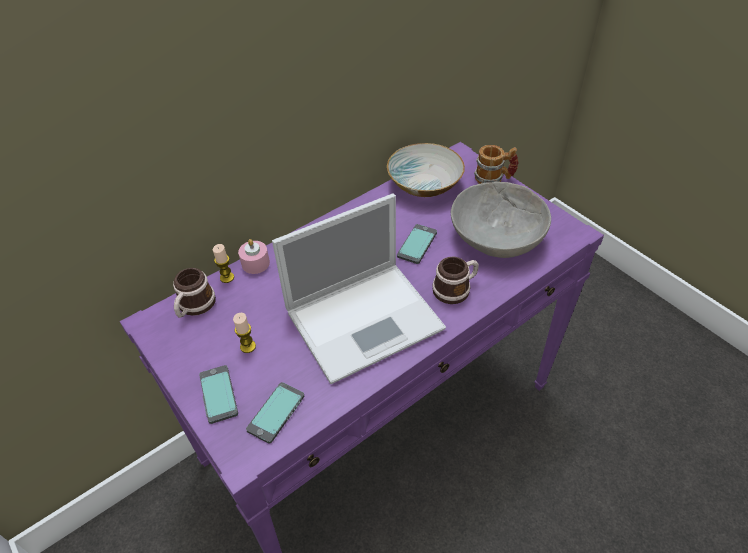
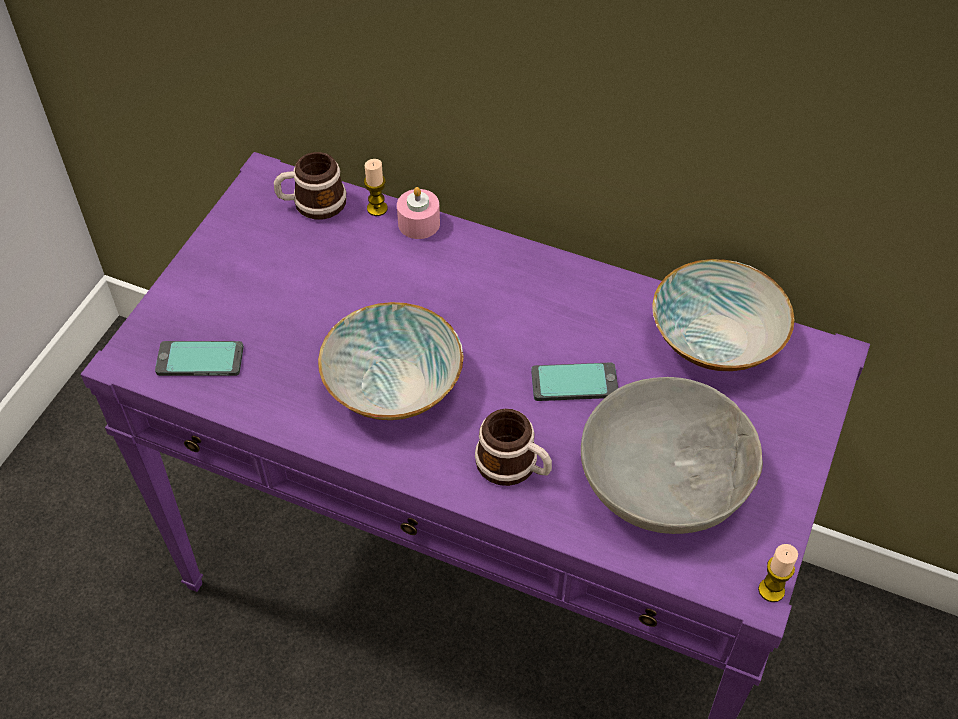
camera: 60 degrees right, 5 degrees up
phone [199,365,238,424] -> none
candle [233,313,256,353] -> candle moved to [758,544,798,602]
laptop [272,194,446,384] -> bowl [318,302,464,420]
mug [474,145,519,184] -> none

